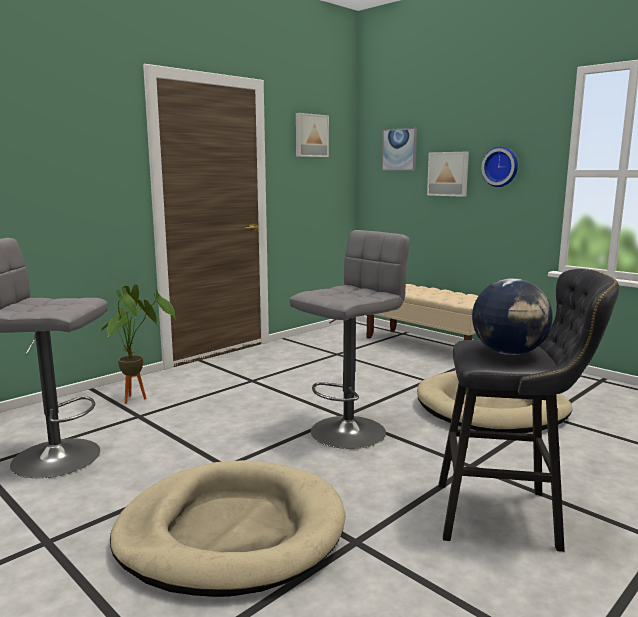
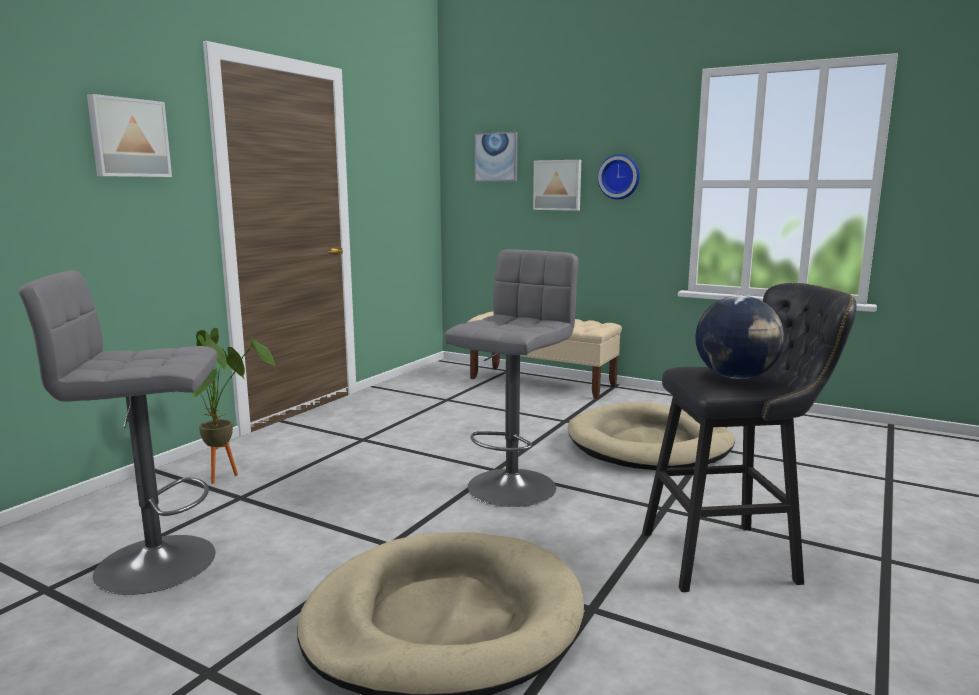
camera: 15 degrees left, 0 degrees up
picture [296,113,329,157] -> picture moved to [87,94,172,177]

